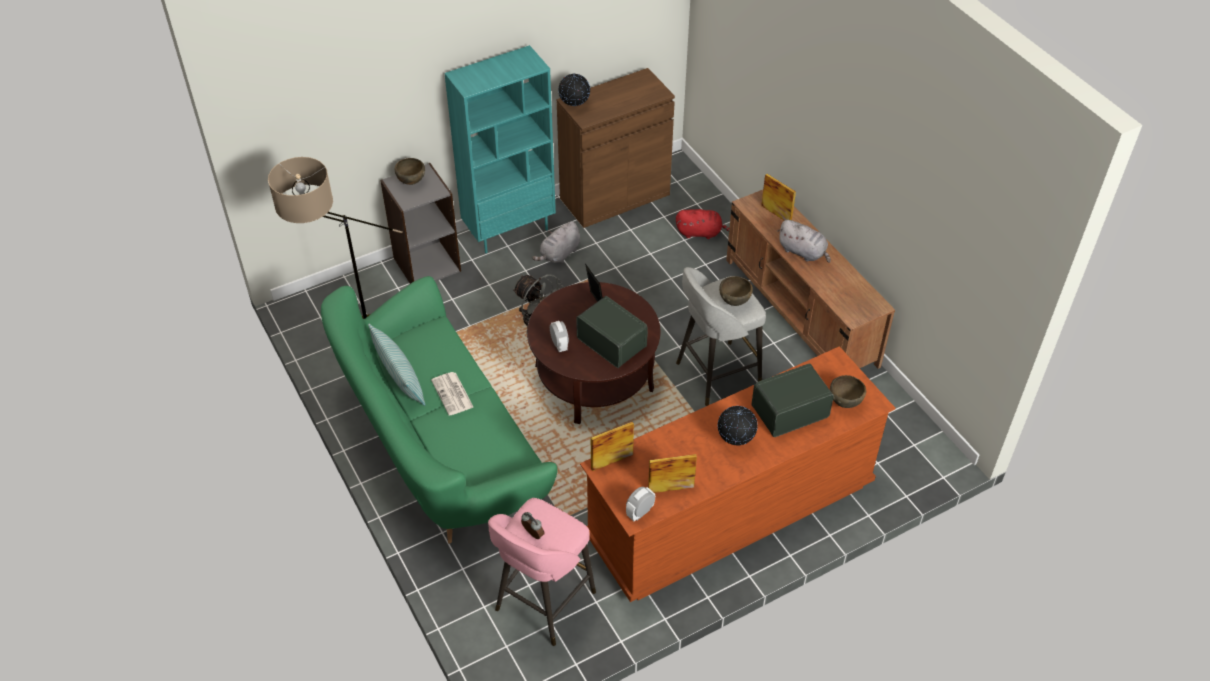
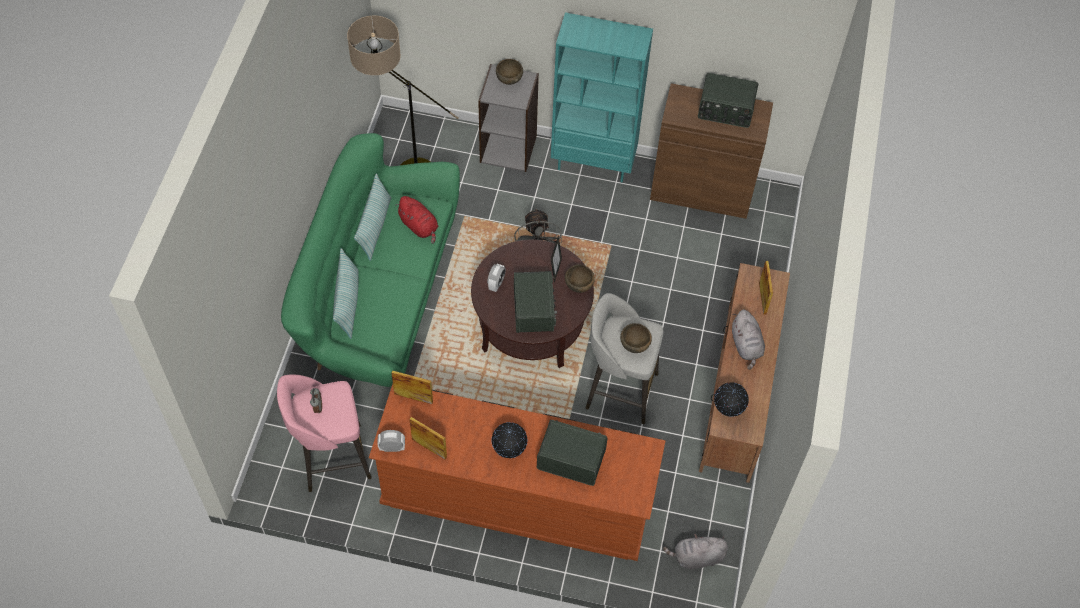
camera: 40 degrees right, 10 degrees up
newspaper [431,372,473,415] -> none
grey plush toy [532,222,580,264] -> grey plush toy moved to [663,534,728,570]
globe [558,74,590,107] -> globe moved to [714,382,749,417]
red plush toy [676,209,729,239] -> red plush toy moved to [395,196,438,244]
brown bowl [830,375,866,408] -> brown bowl moved to [565,264,595,293]
none -> pillow [333,248,359,339]
none -> radio [698,73,758,128]

